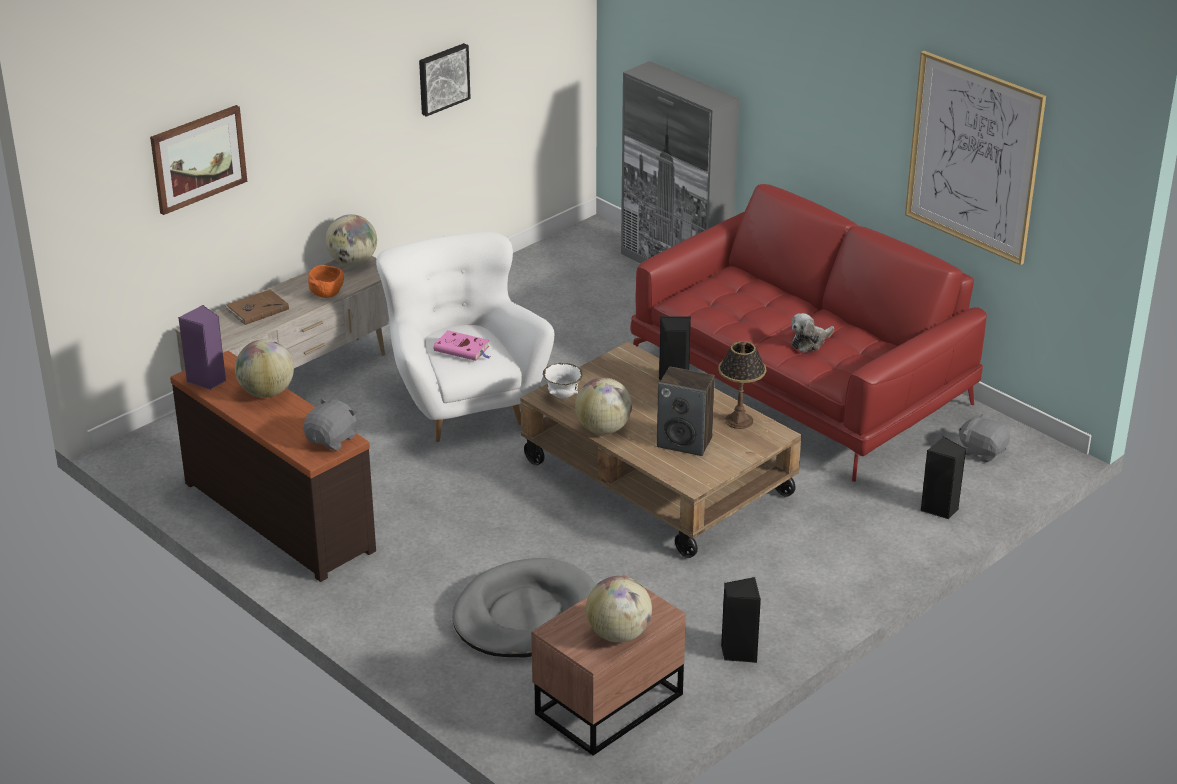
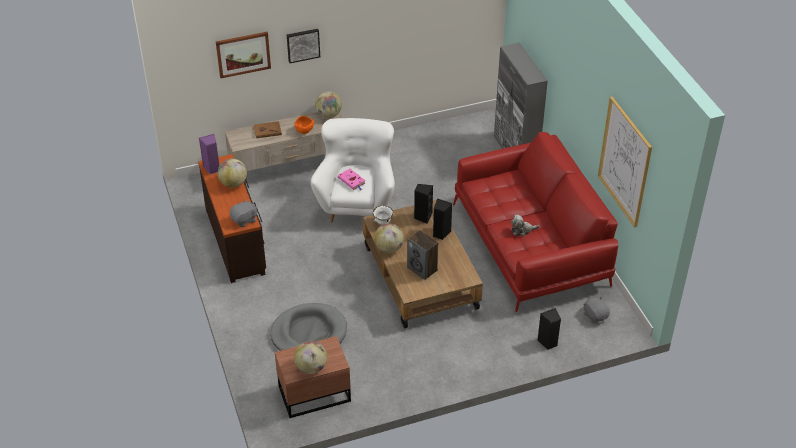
camera: 25 degrees right, 10 degrees up
picture [419,43,471,117] -> picture moved to [287,29,320,63]
table lamp [718,341,766,429] -> none
black speaker [721,577,761,663] -> black speaker moved to [414,184,433,224]

